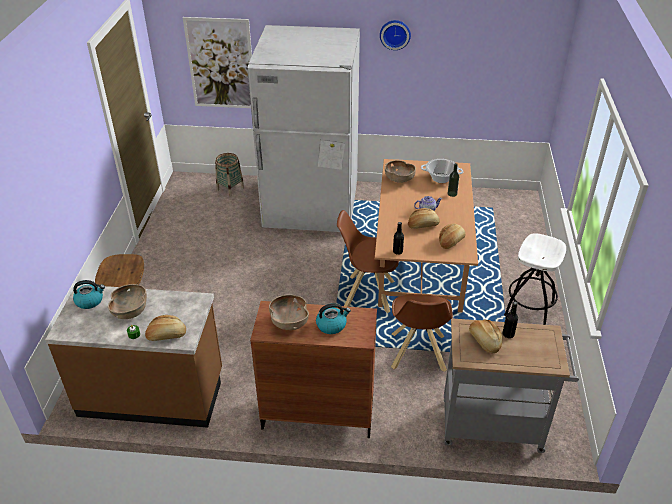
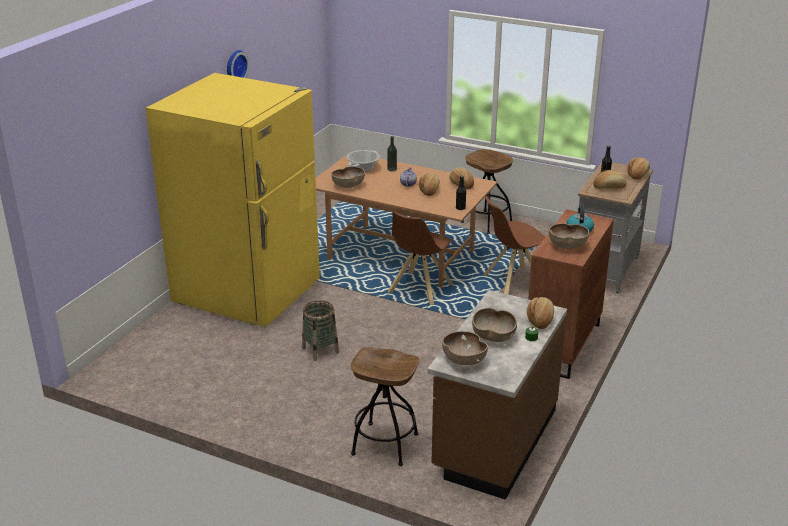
camera: 70 degrees left, 10 degrees down
kettle [73,280,105,309] -> brown bowl [442,331,488,365]
picture [183,17,252,108] -> none
basket [215,153,244,197] -> basket moved to [302,300,339,361]
white fridge [247,25,360,232] -> yellow fridge [146,73,320,327]
brown chair [391,294,453,372] -> brown chair turned 135 degrees clockwise [483,196,545,295]
white stool [504,233,566,325] -> brown stool [461,149,514,234]
none -> bread [627,157,650,180]

